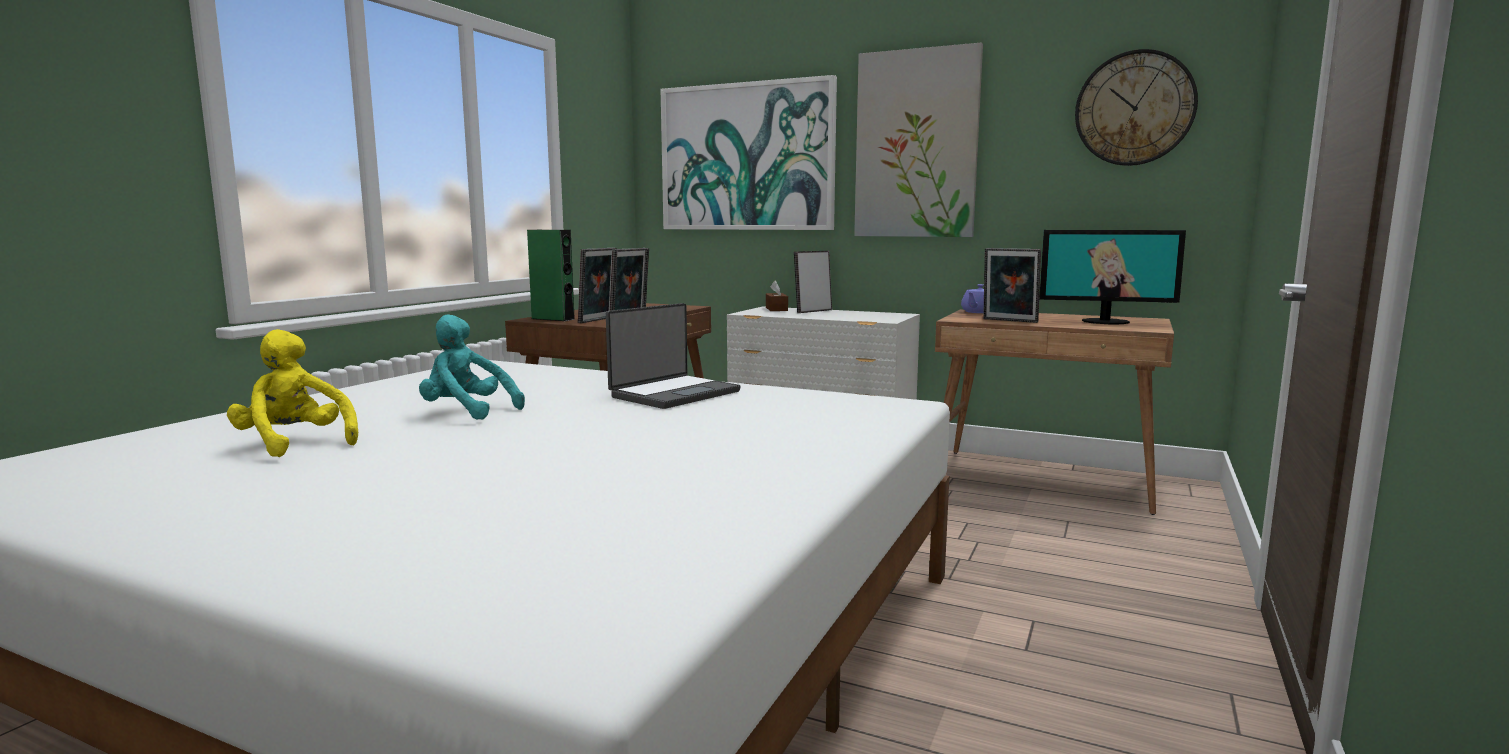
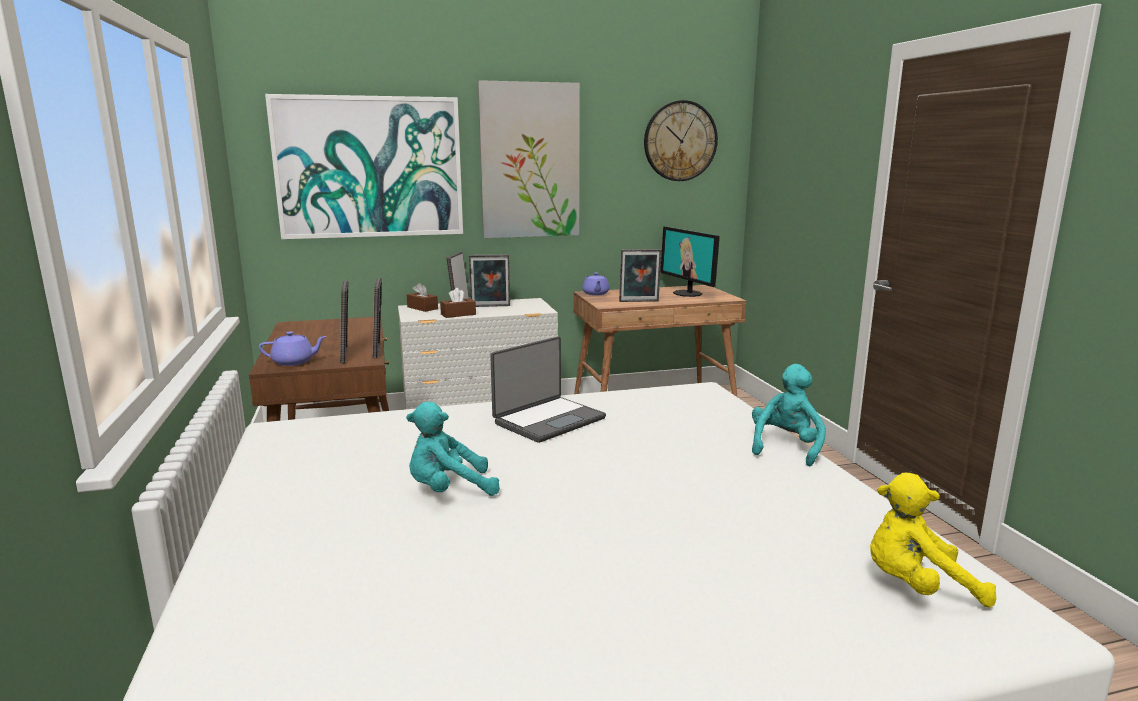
camera: 40 degrees left, 5 degrees up
yellow plush toy [227,329,358,457] -> yellow plush toy moved to [870,473,996,607]
green speaker [527,230,575,321] -> purple teapot [259,331,327,366]
laptop [606,303,741,409] -> laptop turned 45 degrees clockwise [490,336,606,443]
monitor [1039,230,1186,324] -> monitor turned 90 degrees clockwise [660,227,720,297]
none -> brown tissue box [440,288,476,318]
none -> picture frame [469,254,510,307]
none -> turquoise plush toy [752,364,826,466]

